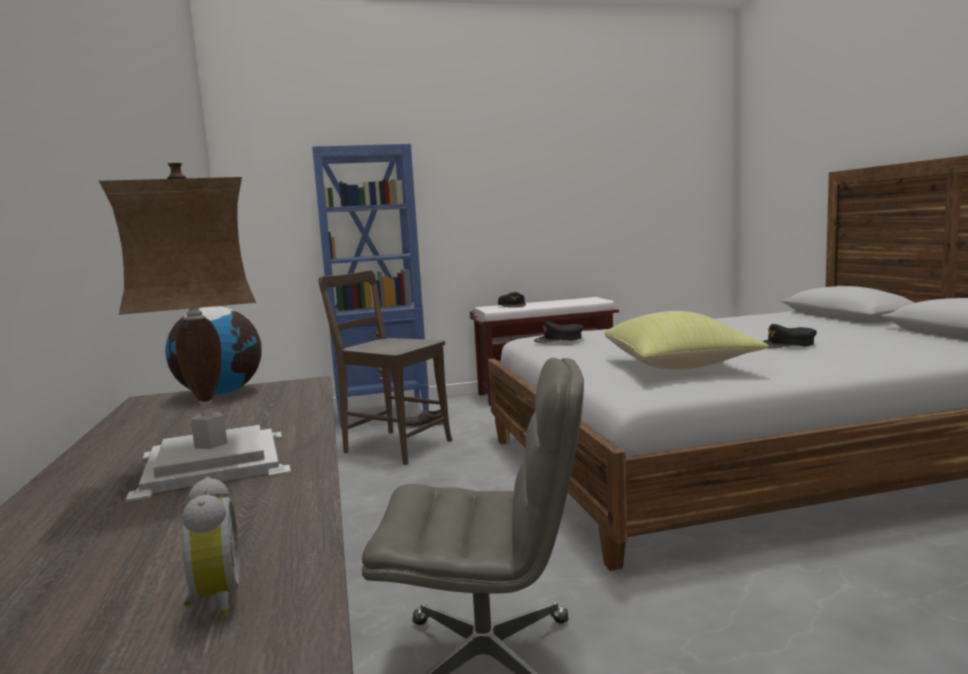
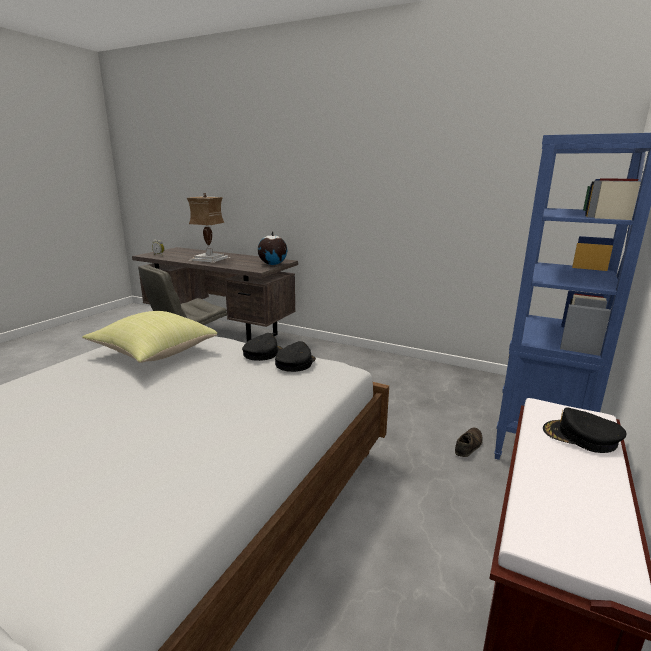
camera: 130 degrees right, 10 degrees up
brown chair [319,270,452,465] -> none
black cap [762,324,817,348] -> black cap moved to [242,333,283,361]

